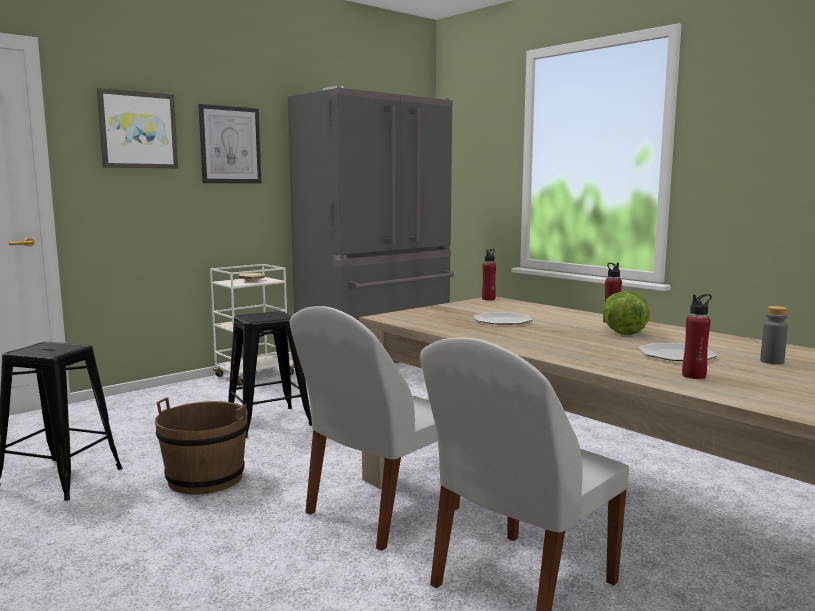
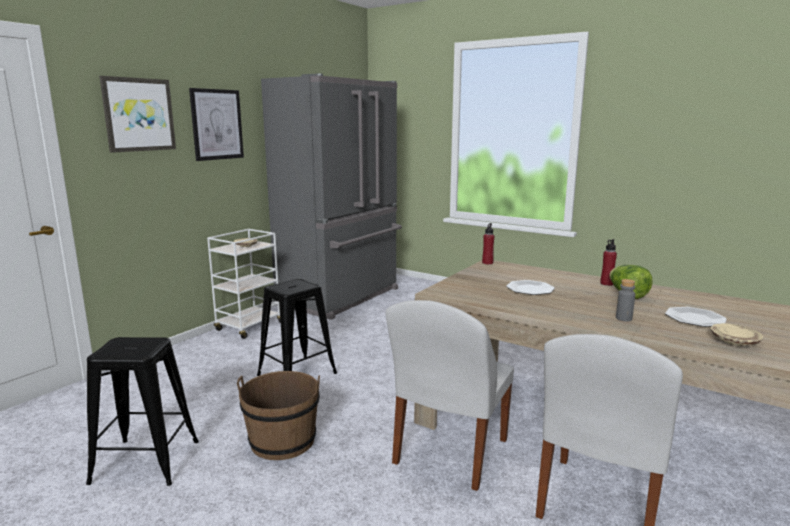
camera: 15 degrees left, 5 degrees up
red bottle [682,294,712,379] -> beige plate [711,323,763,346]
grey bottle [760,306,788,364] -> grey bottle moved to [616,279,635,321]

